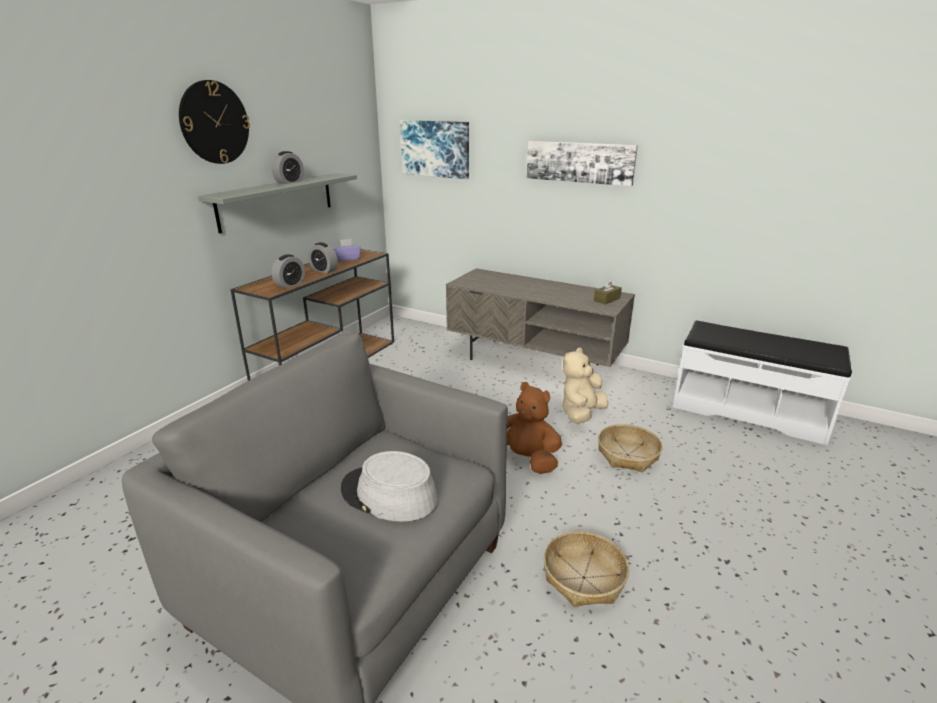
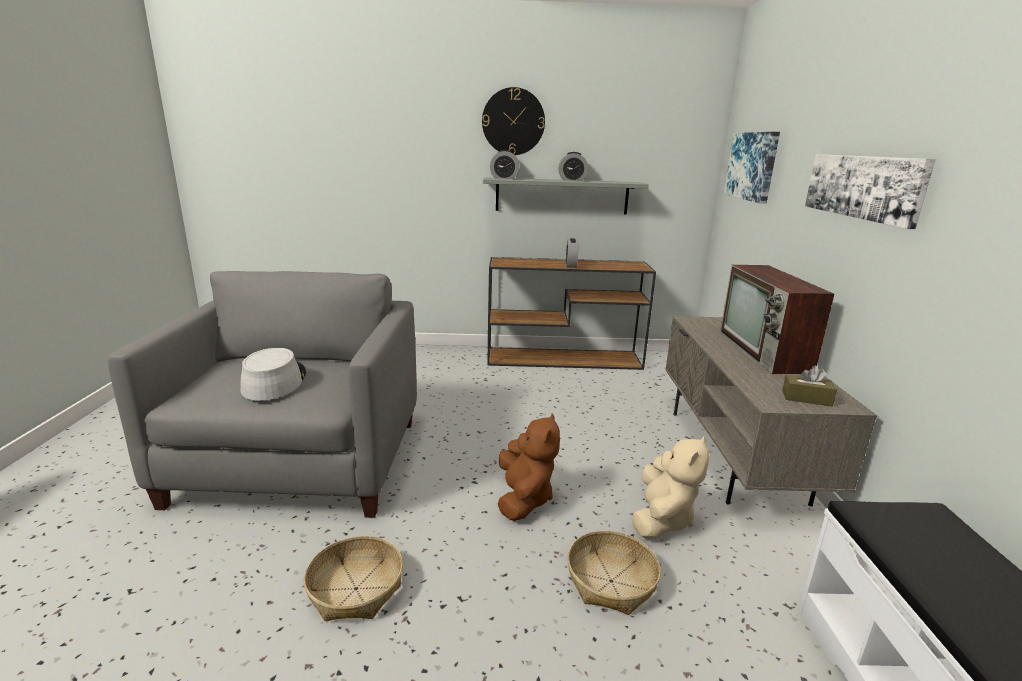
camera: 60 degrees right, 5 degrees down
alarm clock [271,254,305,288] -> alarm clock moved to [490,150,520,179]
purple tissue box [334,239,361,262] -> none
beige plush toy [562,348,608,424] -> beige plush toy turned 105 degrees clockwise [631,436,709,539]
none -> television [720,265,834,374]

